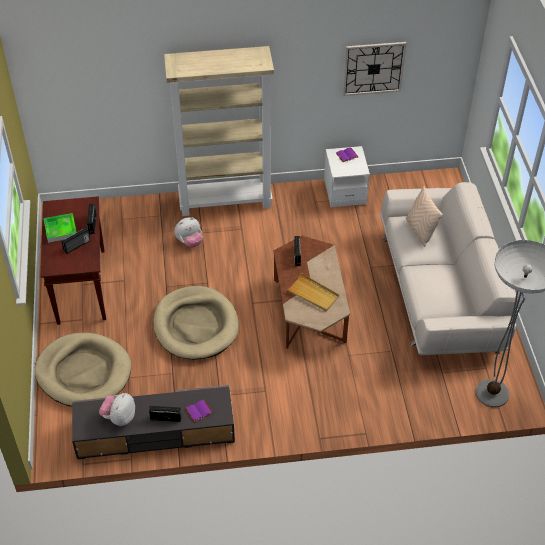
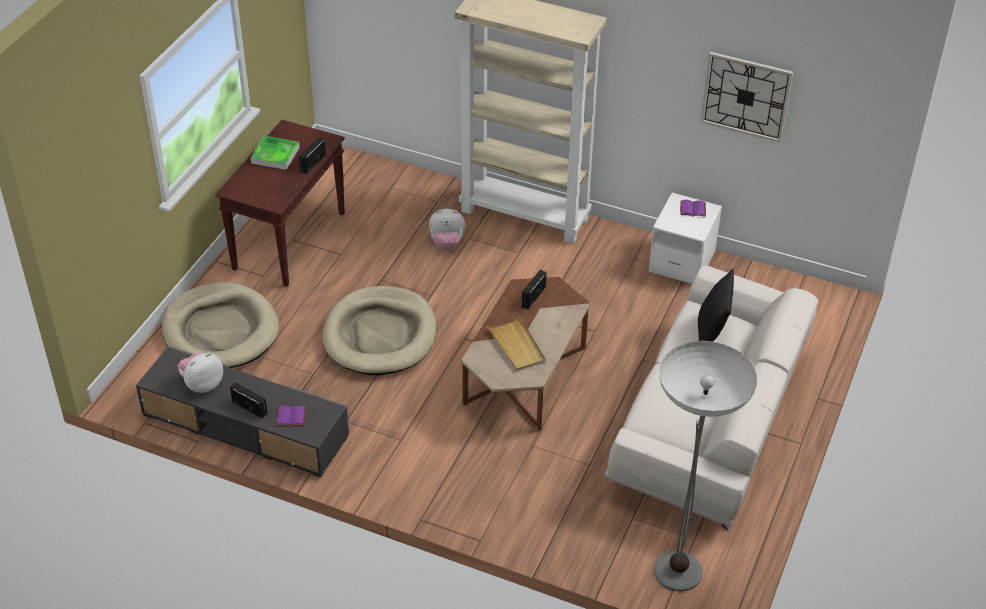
camera: 30 degrees right, 5 degrees down
radio [61,227,90,254] -> none
beige pillow [406,186,443,247] -> black pillow [698,269,734,341]

